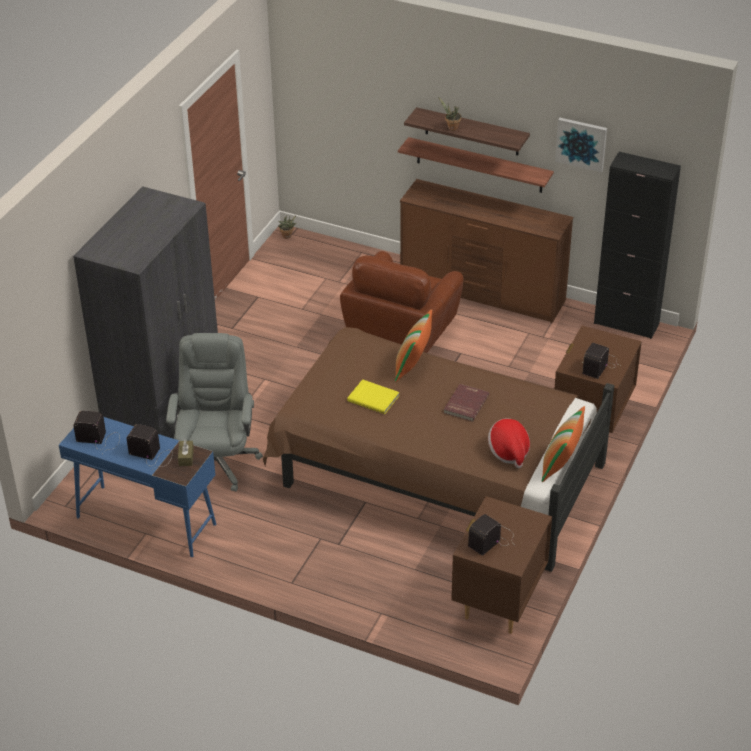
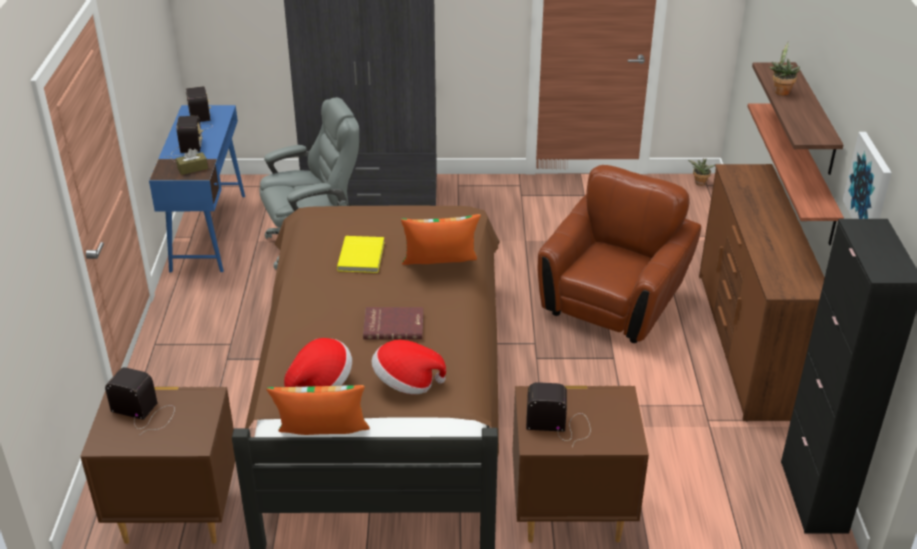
camera: 65 degrees right, 5 degrees down
brown armchair [340,251,463,353] -> brown armchair turned 120 degrees clockwise [538,165,701,343]
none -> hat [372,340,446,394]

